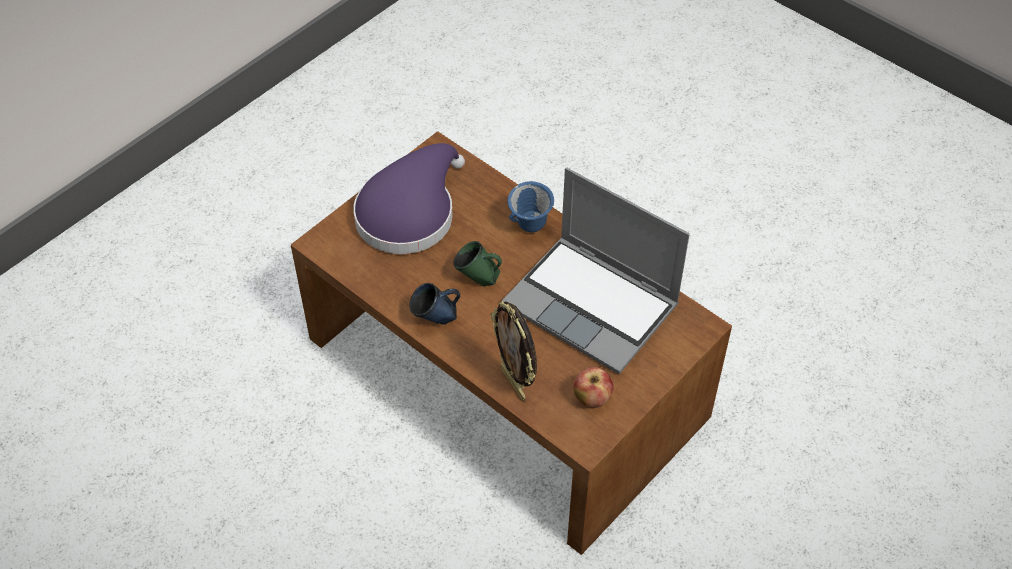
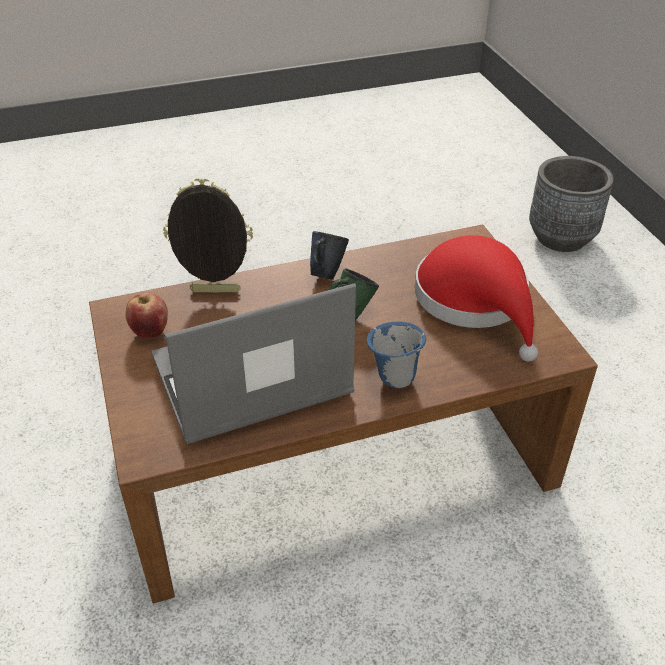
camera: 120 degrees right, 10 degrees down
purple hat [353,143,465,254] -> red hat [415,235,538,362]
none -> grey planter [529,156,614,252]

